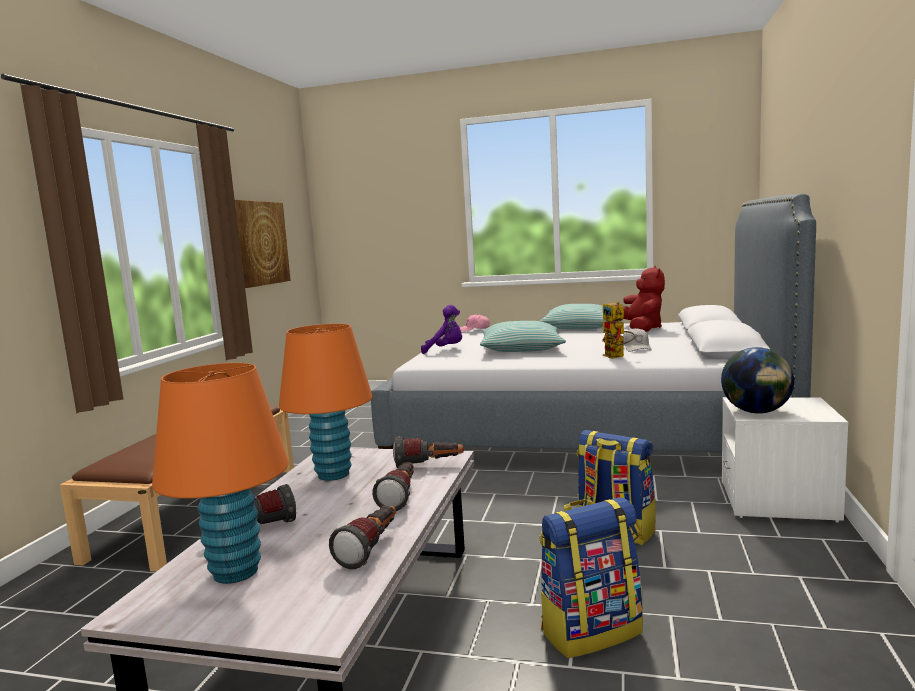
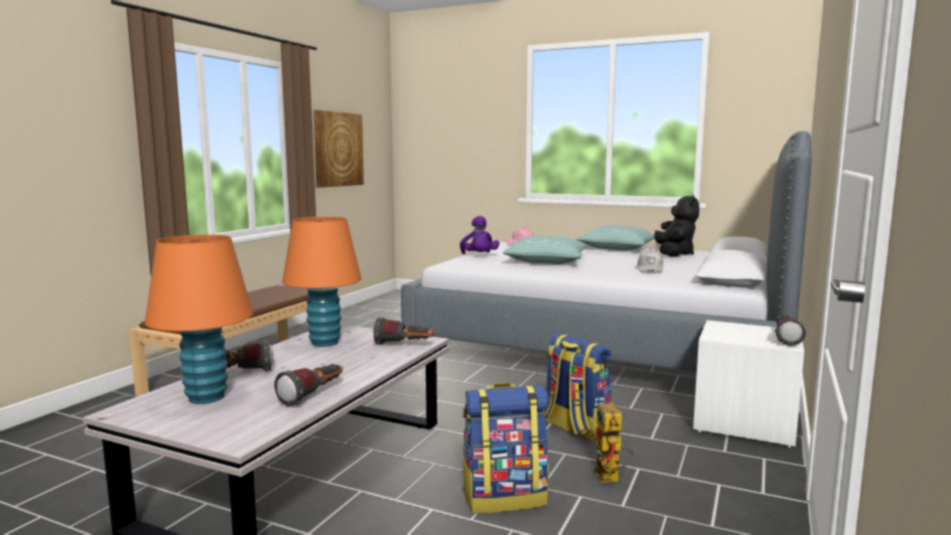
camera: 10 degrees right, 0 degrees up
flashlight [372,462,414,511] -> flashlight moved to [775,315,806,346]
purple plush toy [421,305,462,354] -> purple plush toy turned 60 degrees clockwise [460,216,499,254]
toy robot [602,302,635,359] -> toy robot moved to [593,403,635,483]
red plush toy [623,266,665,332] -> black plush toy [654,195,699,257]
globe [721,347,794,414] -> none

